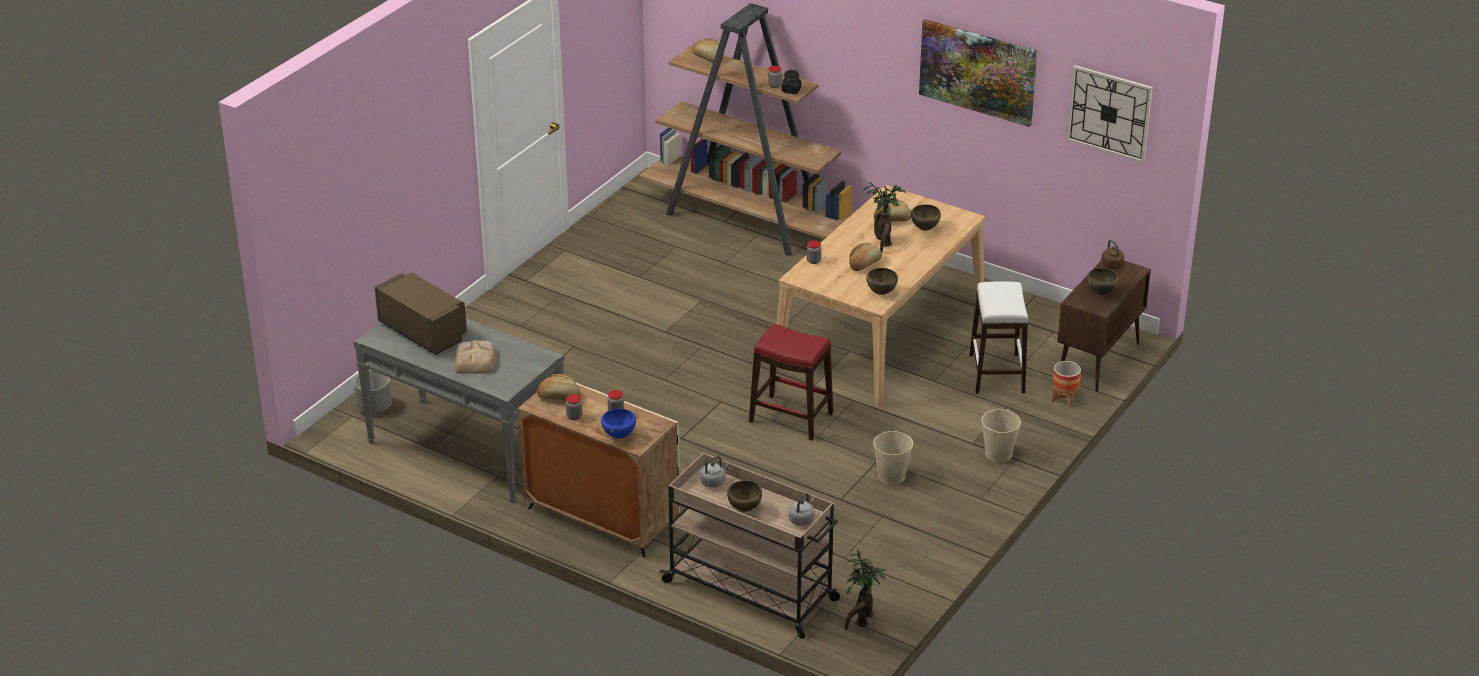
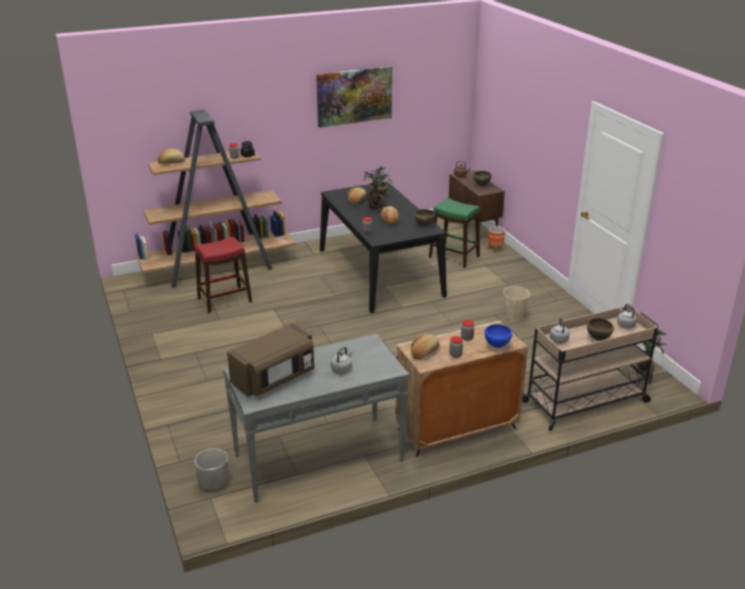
camera: 55 degrees left, 5 degrees down
brown microwave [375,273,467,355] -> brown microwave turned 150 degrees clockwise [227,323,314,396]
bread [454,340,497,374] -> grey kettle [331,347,352,374]
red stool [749,324,833,440] -> red stool moved to [195,237,252,313]
beige dining table [776,185,985,408] -> black dining table [320,181,447,313]
white stool [970,281,1028,394] -> green stool [429,198,480,268]
beige bucket [981,409,1021,462] -> none
wall clock [1066,65,1153,163] -> none

